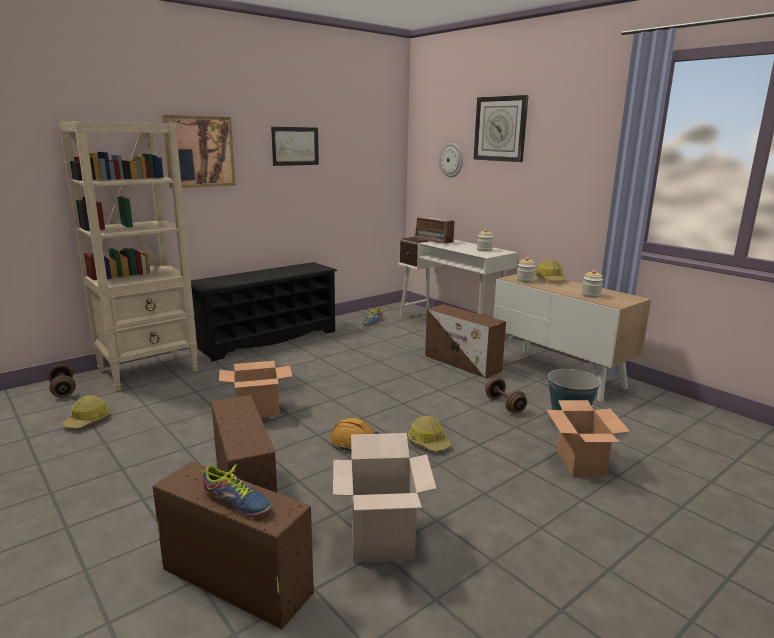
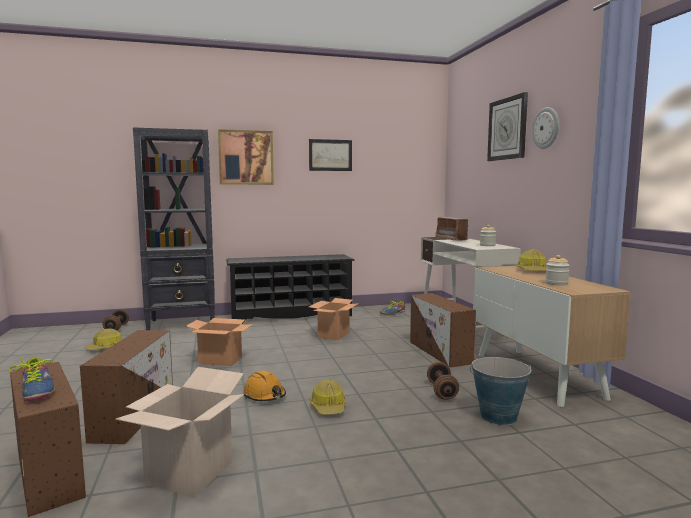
camera: 25 degrees right, 10 degrees down
beige bookcase [59,121,198,391] -> black bookcase [133,127,215,330]
wall clock [439,143,463,177] -> wall clock moved to [532,107,559,149]
jar [517,257,536,283] -> none
cardboard box [546,400,630,477] -> cardboard box moved to [309,298,358,341]

